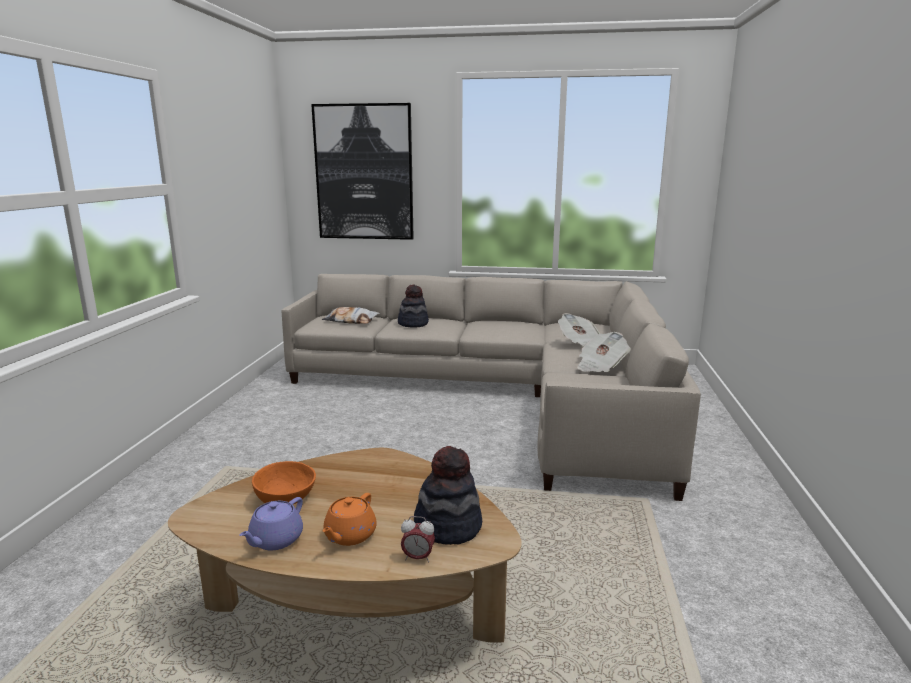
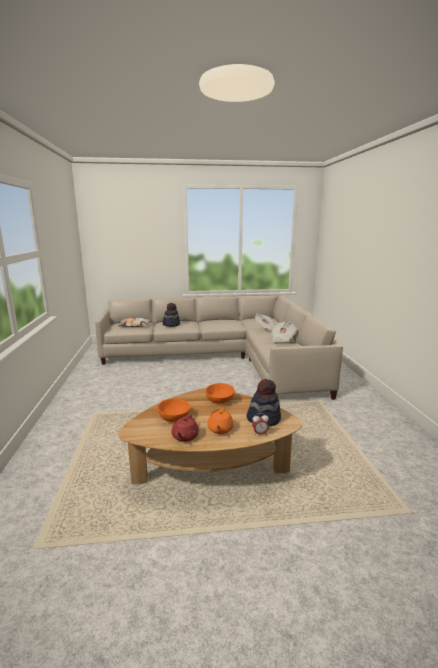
camera: 15 degrees left, 0 degrees up
purple teapot [239,497,303,550] -> red teapot [172,414,199,442]
picture [311,103,414,240] -> none
none -> orange bowl [205,383,235,404]

